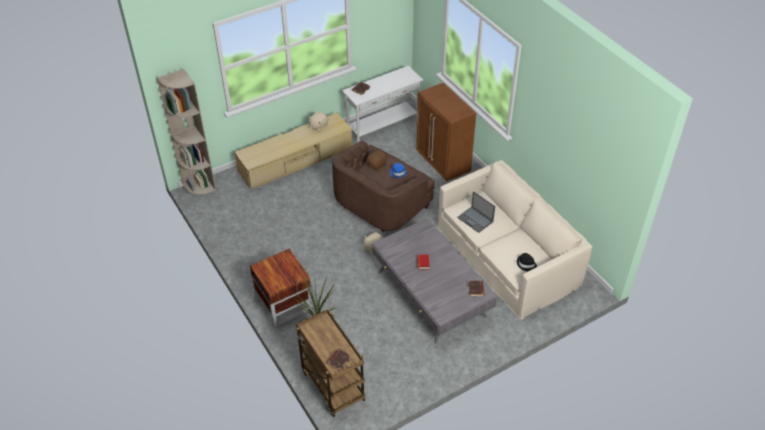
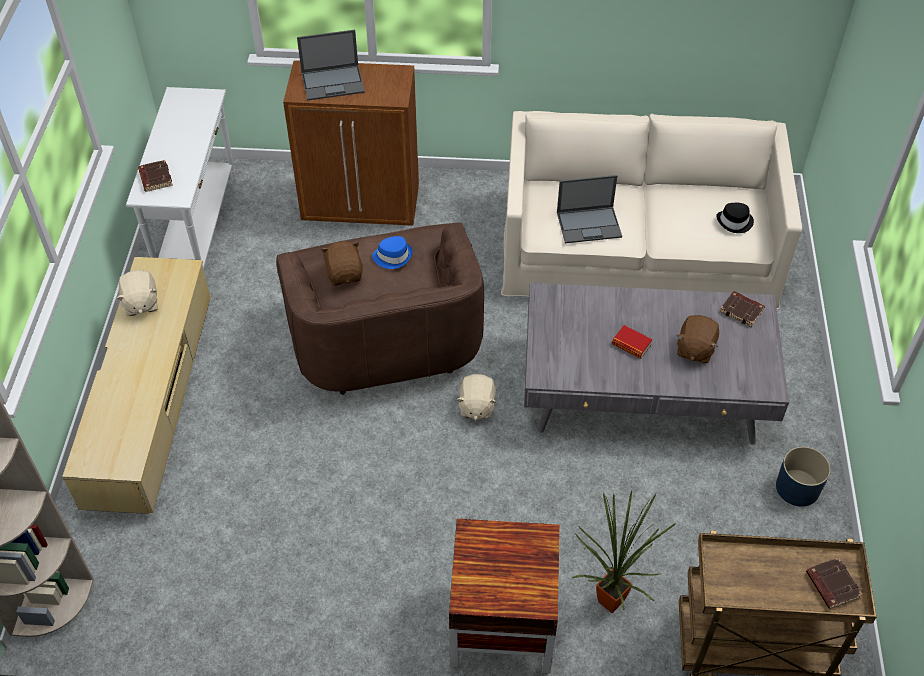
camera: 55 degrees left, 5 degrees up
none -> laptop [297,30,365,101]
none -> brown plush toy [677,315,719,363]
none -> blue planter [776,446,831,507]

